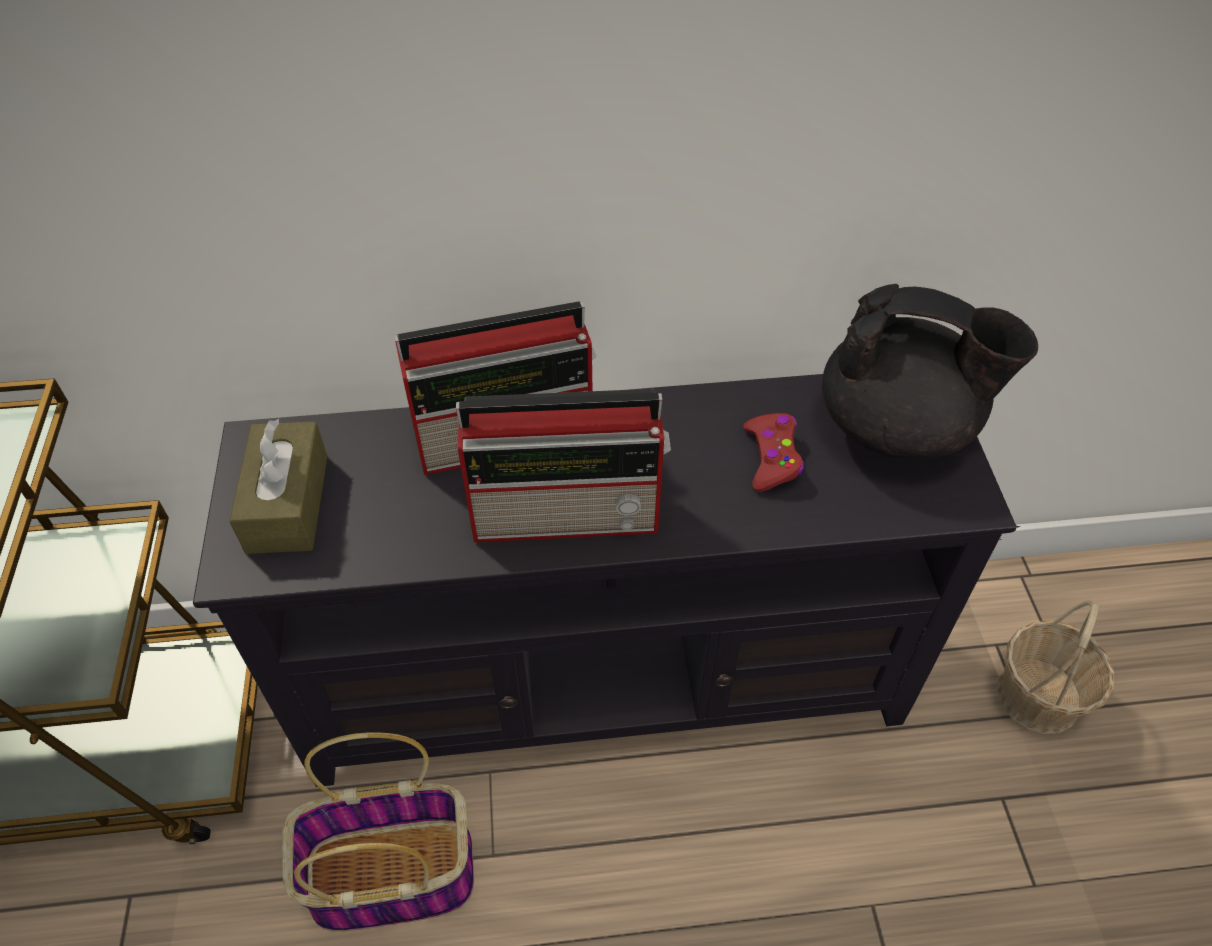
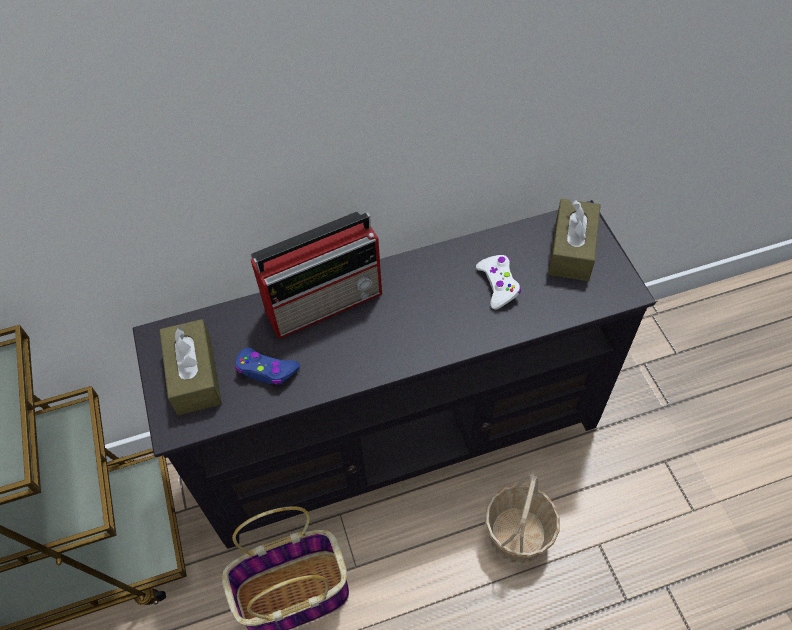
camera: 10 degrees left, 5 degrees up
radio [456,389,671,542] -> none
red game controller [743,413,804,492] -> white game controller [476,255,521,310]
black teapot [822,284,1038,460] -> brown tissue box [549,199,601,281]
basket [997,600,1114,734] -> basket moved to [485,475,560,564]
none -> blue game controller [235,347,300,385]

